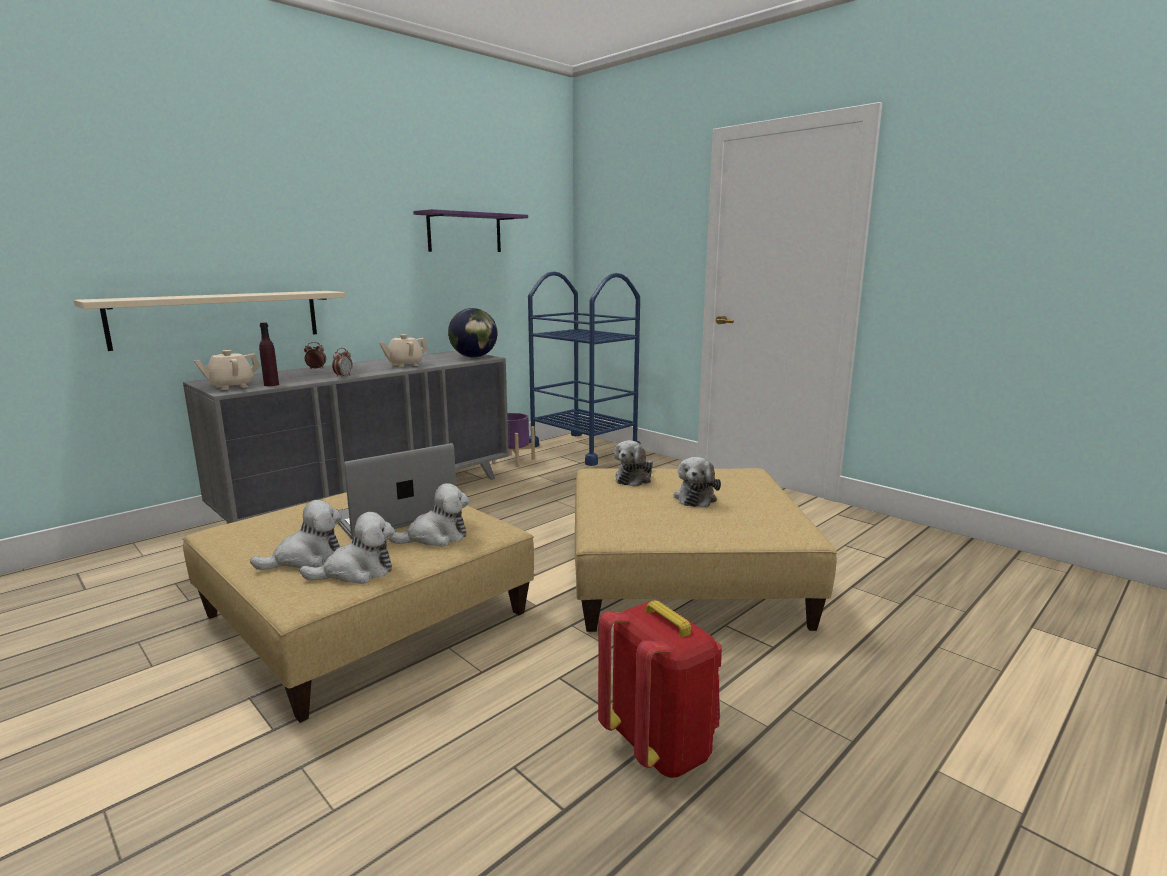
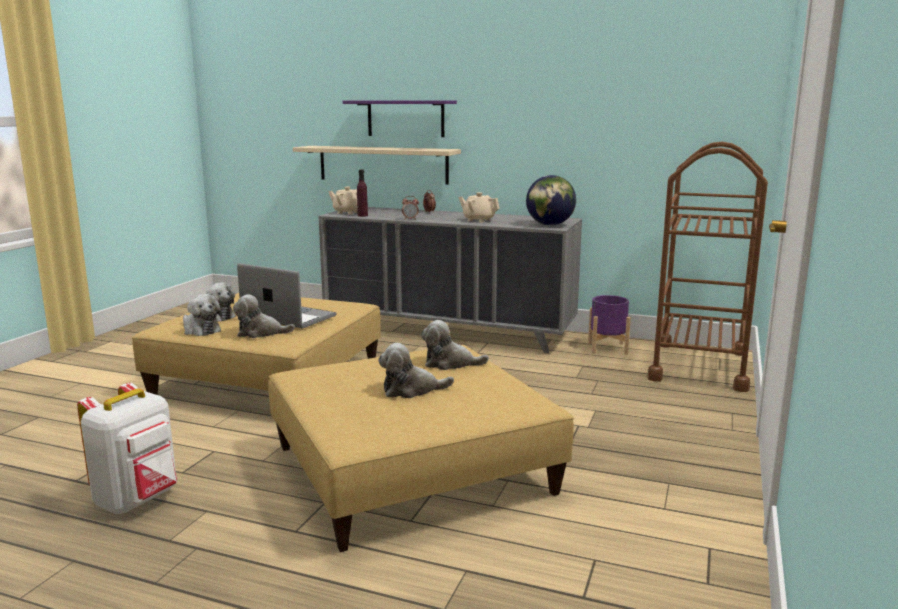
camera: 65 degrees right, 0 degrees up
plush toy [389,483,469,547] -> plush toy turned 135 degrees clockwise [233,294,295,338]
purple shelf [413,209,528,252] -> purple shelf moved to [343,100,457,137]
blue cart [528,271,641,466] -> brown cart [647,142,768,392]
red backpack [598,600,722,778] -> white backpack [77,383,177,514]

